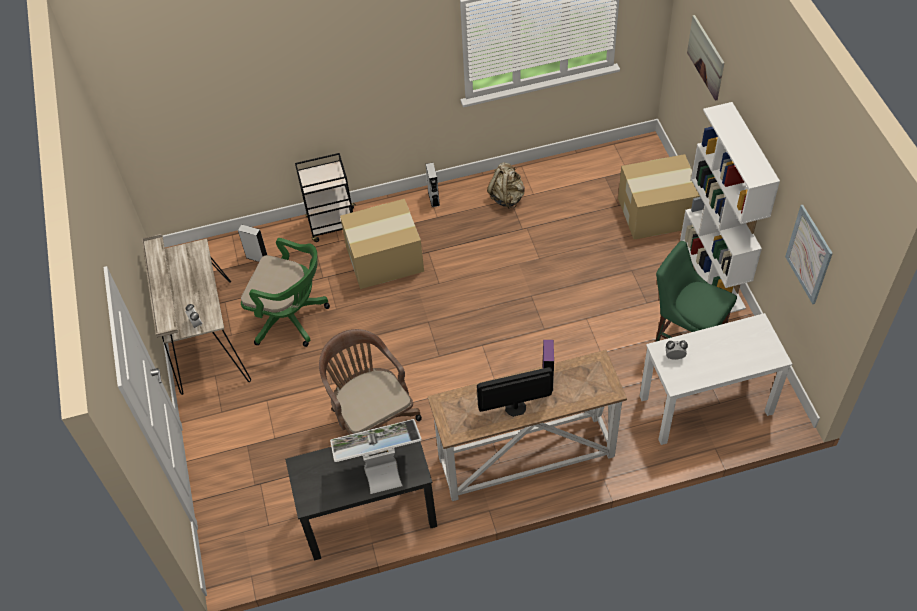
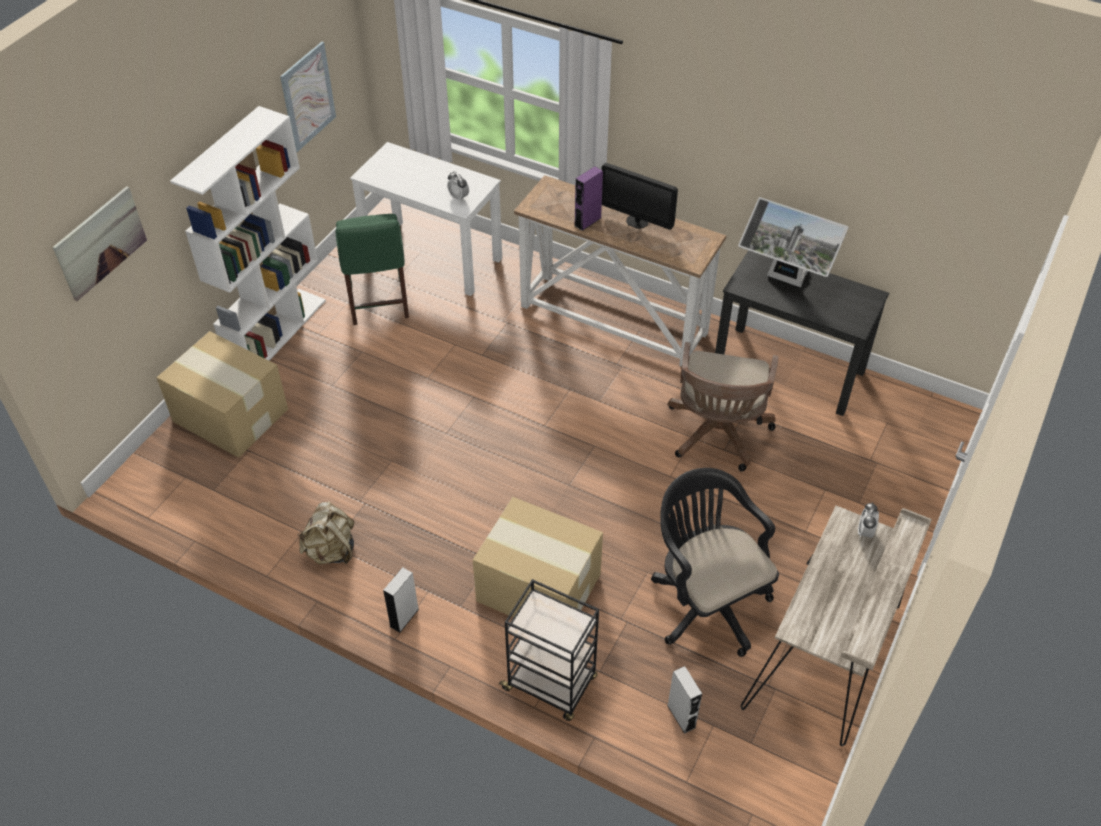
camera: 140 degrees left, 5 degrees down
green office chair [241,238,330,347] -> black office chair [651,468,779,657]

